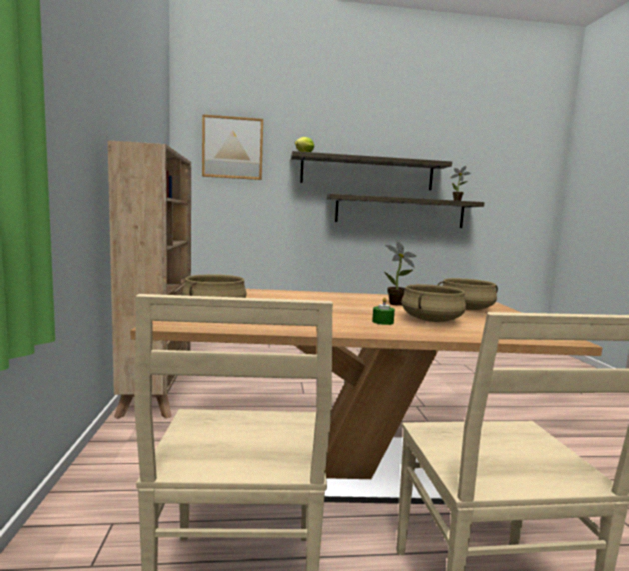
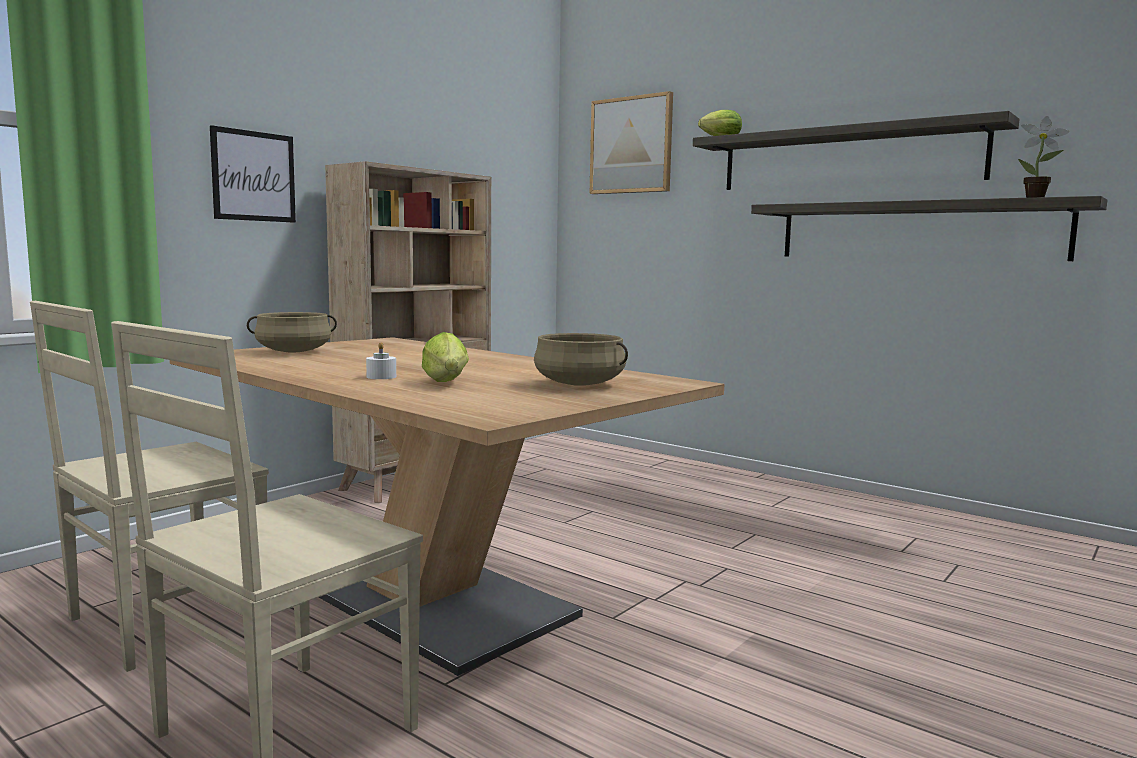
camera: 45 degrees right, 0 degrees up
green candle [372,297,395,325] -> white candle [366,342,396,379]
potted plant [384,242,416,306] -> none
beige cooking pot [401,284,466,322] -> lettuce [422,332,469,382]
none -> picture [210,125,296,223]

